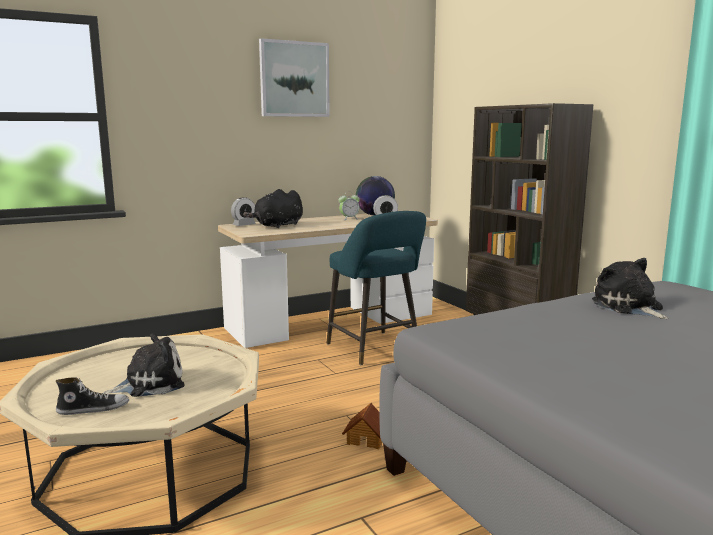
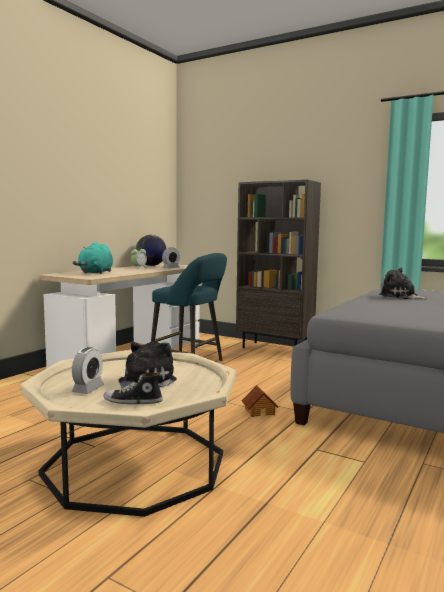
camera: 30 degrees left, 5 degrees down
shoe [56,377,129,415] -> shoe turned 135 degrees counterclockwise [103,373,163,404]
alarm clock [231,197,256,226] -> alarm clock moved to [72,347,104,394]
black plush toy [243,189,303,228] -> turquoise plush toy [73,242,113,274]
picture [259,38,330,117] -> none

